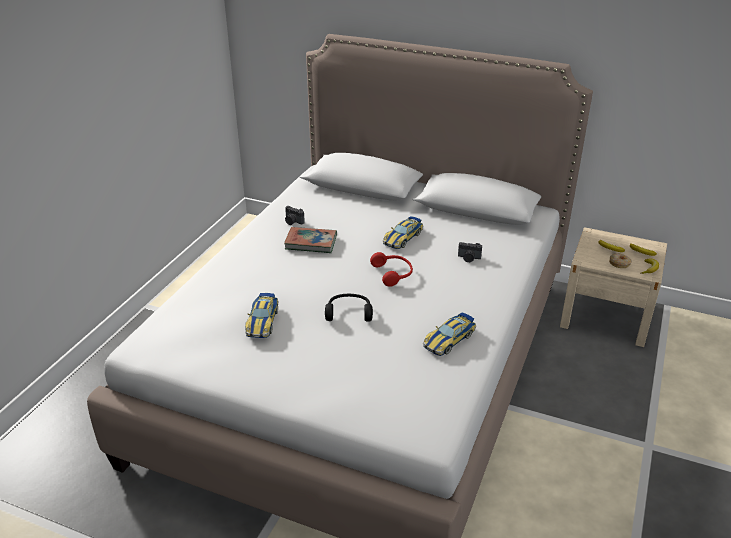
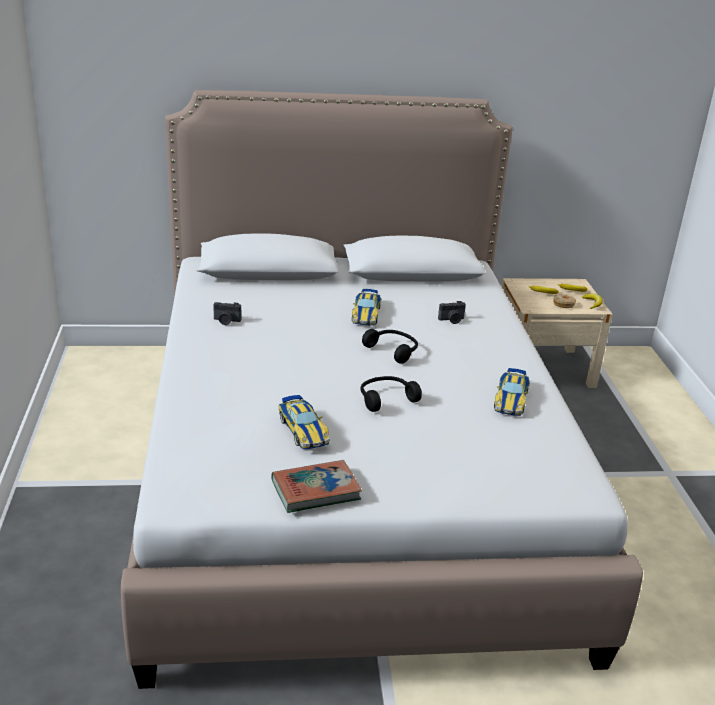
camera: 30 degrees left, 5 degrees down
book [284,227,337,253] -> book moved to [271,460,362,513]
red headphones [370,252,413,287] -> black headphones [362,329,418,364]

